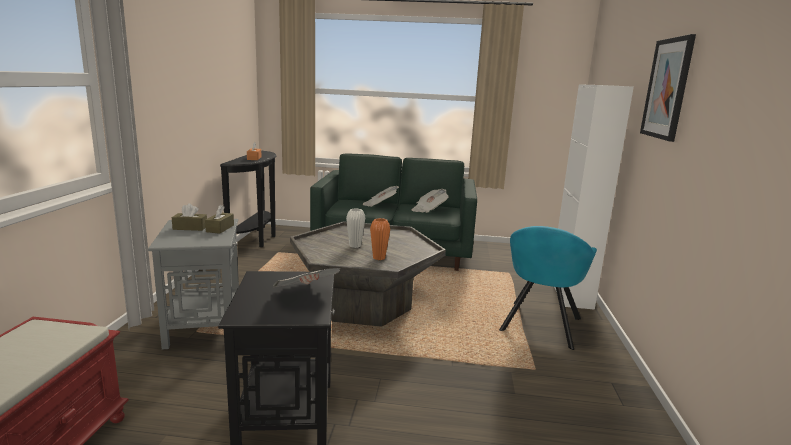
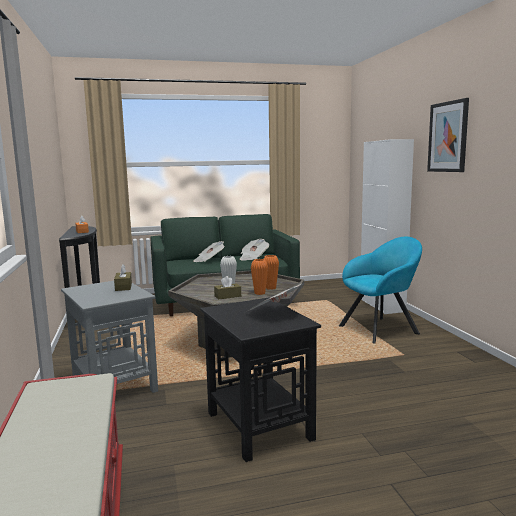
camera: 20 degrees left, 5 degrees down
brown tissue box [172,203,207,231] -> brown tissue box moved to [214,276,241,300]
turquoise armchair [499,226,597,350] -> turquoise armchair turned 120 degrees counterclockwise [339,237,422,344]
none -> orange vase [264,255,279,290]

